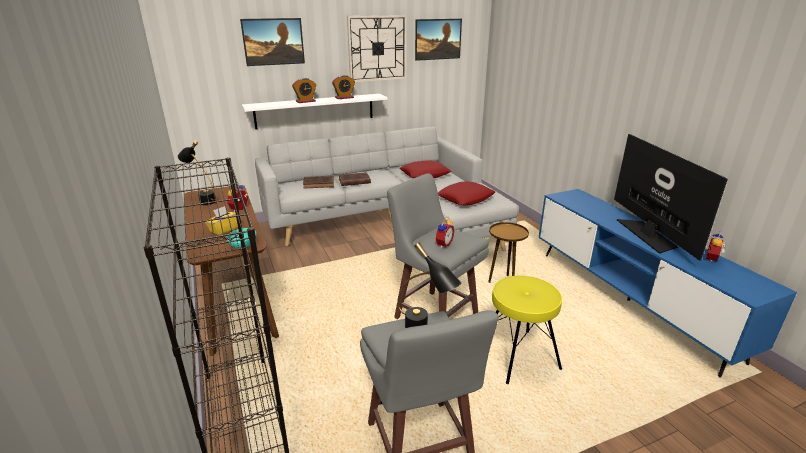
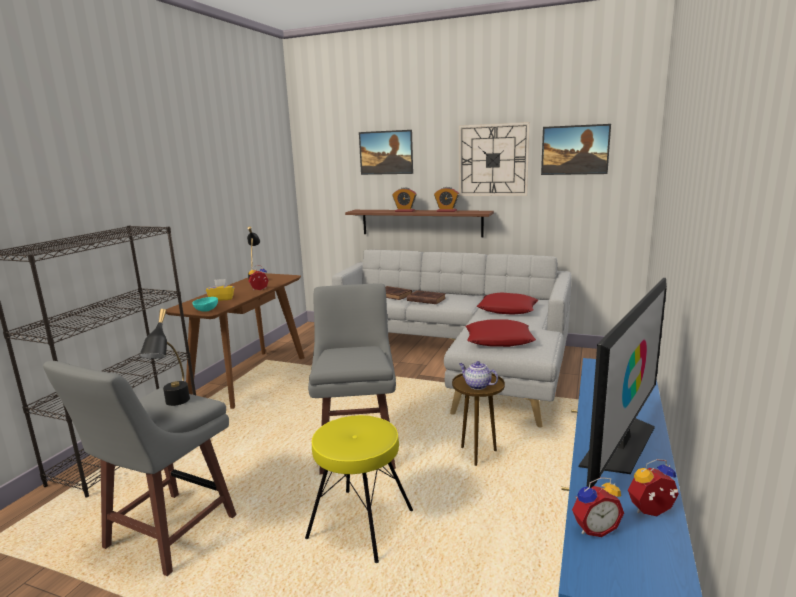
camera: 45 degrees right, 10 degrees down
white shelf [242,94,388,129] -> brown shelf [345,210,494,237]
alarm clock [435,217,454,248] -> alarm clock moved to [572,477,624,537]
none -> teapot [459,361,498,390]

